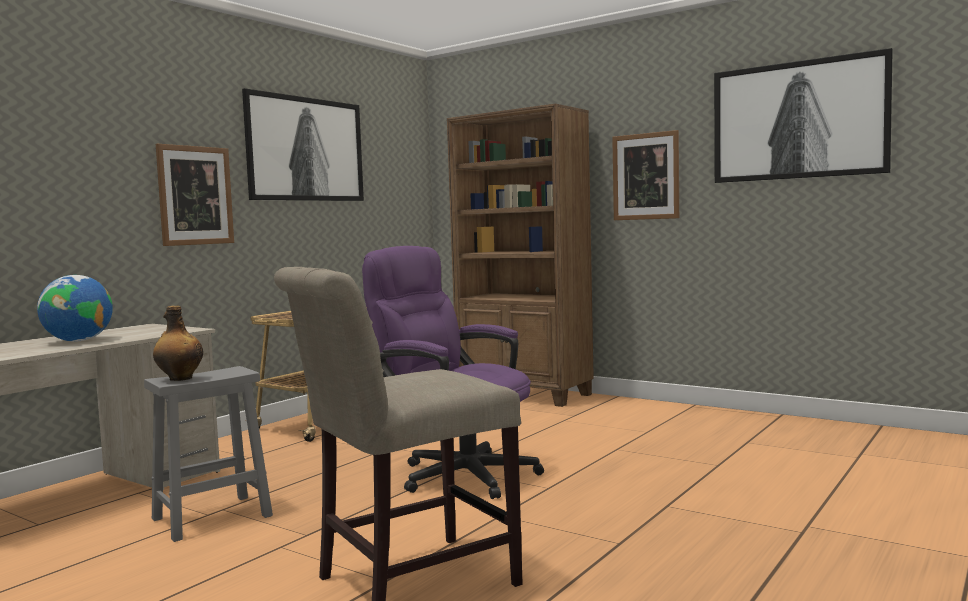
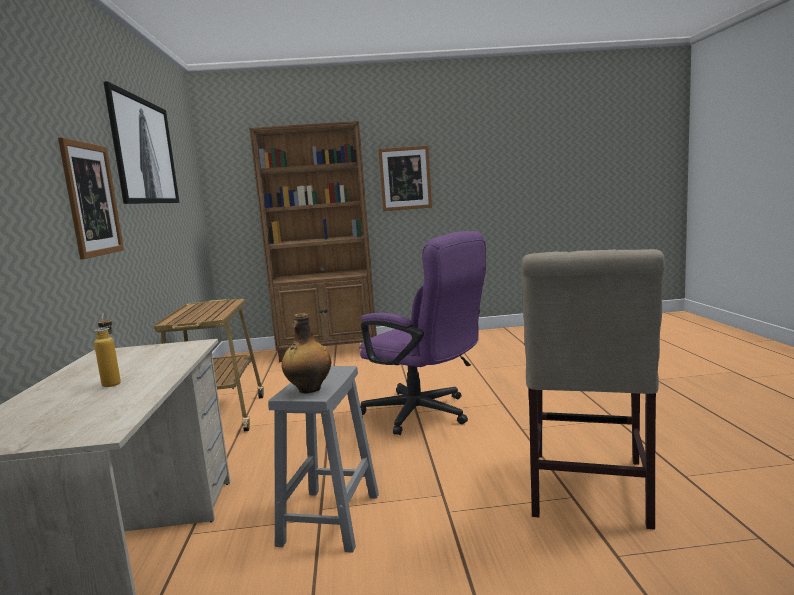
camera: 40 degrees left, 5 degrees up
globe [37,275,113,342] -> bottle [94,313,121,387]
purple office chair [362,246,544,499] -> purple office chair turned 135 degrees counterclockwise [359,231,486,435]
picture [714,48,893,183] -> none

